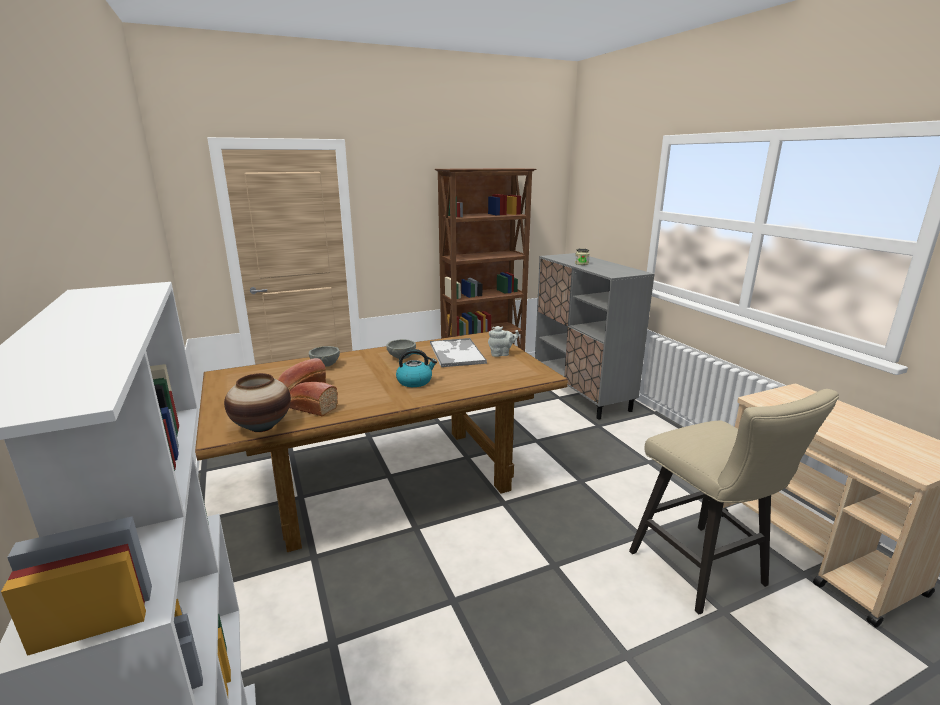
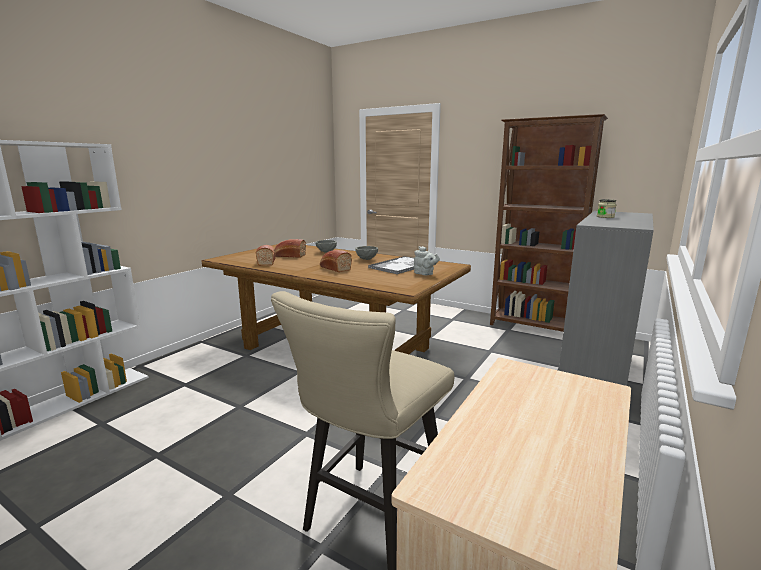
camera: 55 degrees right, 5 degrees down
vase [224,373,291,432] -> none
kettle [396,349,437,387] -> bread [320,250,352,272]

